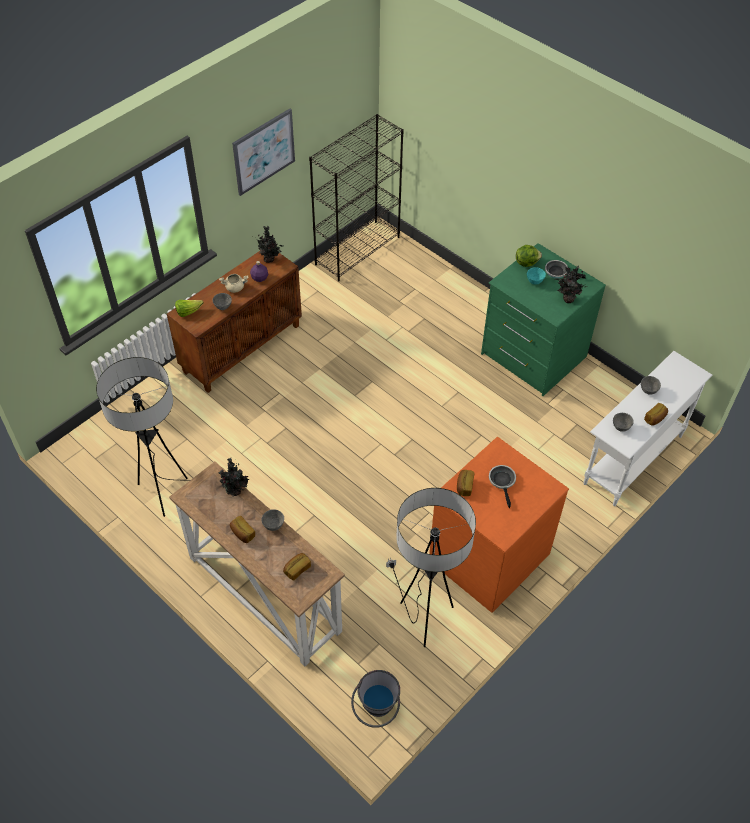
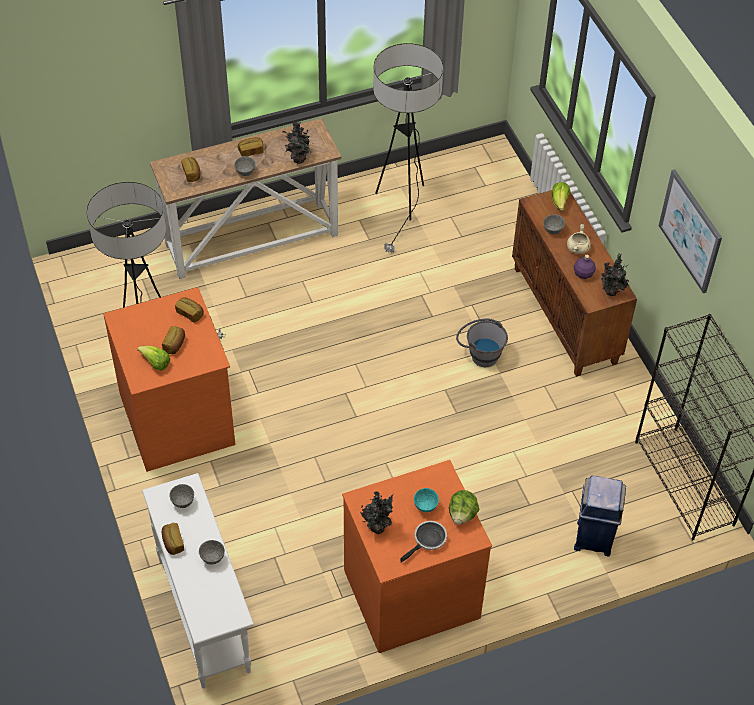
camera: 115 degrees right, 0 degrees up
grey bucket [351,670,400,728] -> grey bucket moved to [456,319,508,367]
green dresser [481,243,606,396] -> orange dresser [342,460,492,653]
frying pan [489,465,516,508] -> bread [162,326,185,354]
none -> lettuce [137,346,170,371]
none -> blue trash can [574,475,626,557]

